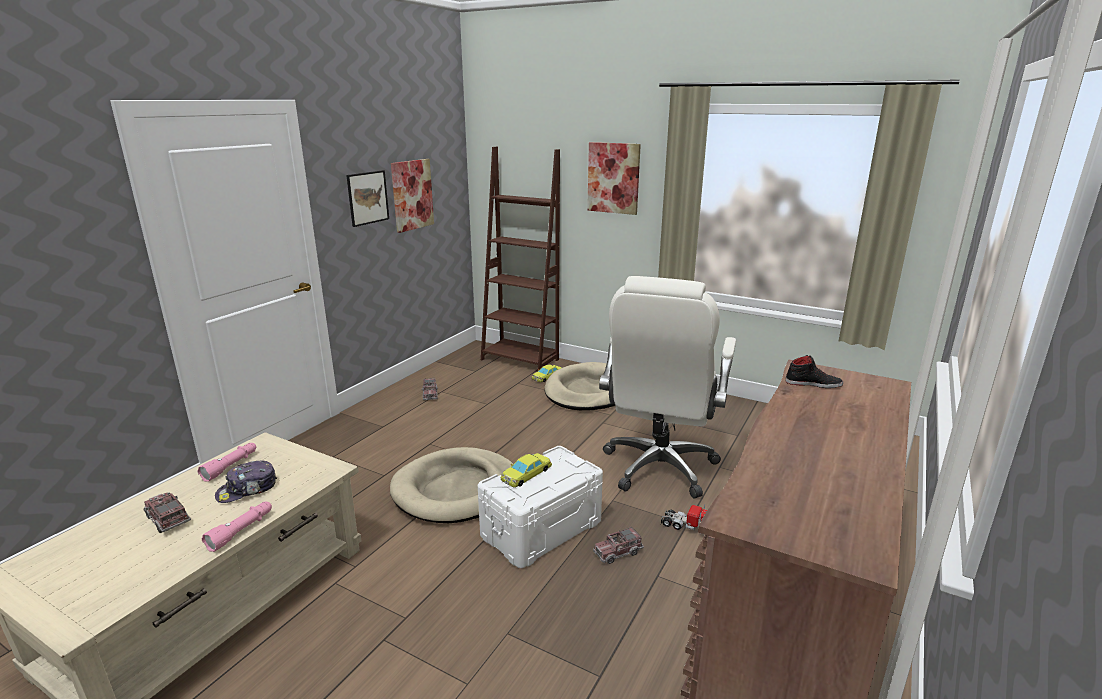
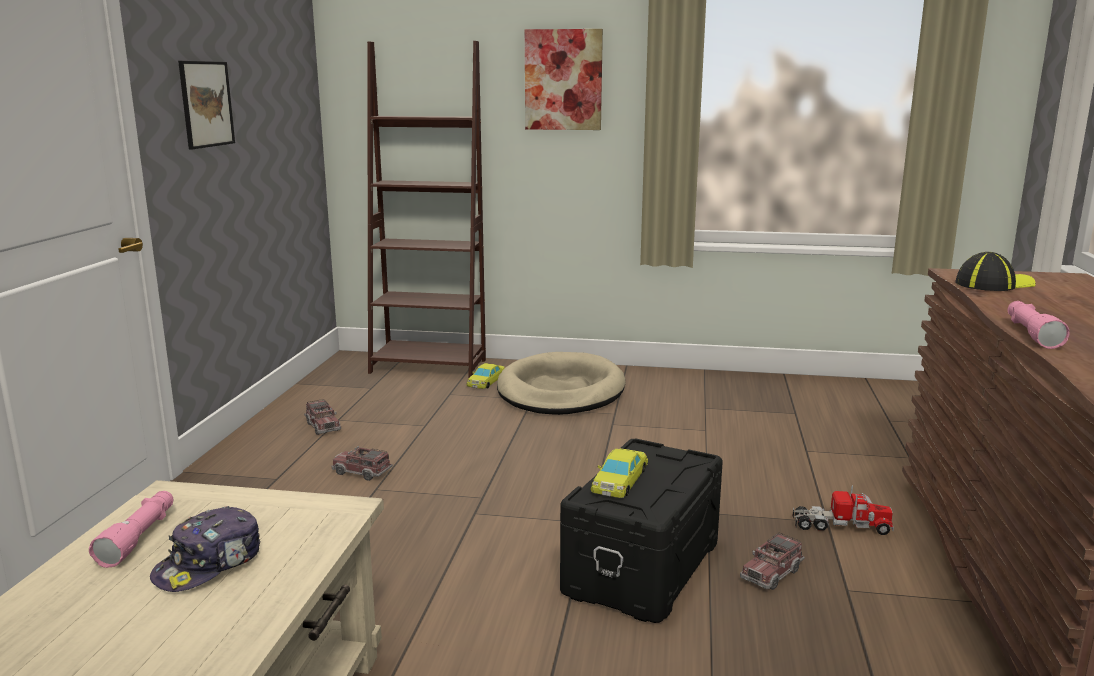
camera: 20 degrees left, 5 degrees down
toy truck [143,492,191,533] -> toy truck moved to [332,446,393,481]
pink flashlight [201,502,272,552] -> pink flashlight moved to [1007,301,1070,349]
beige dog bed [390,447,513,523] -> none
picture [391,159,434,233] -> none
white storage box [478,446,603,568] -> black storage box [560,439,723,623]
white office chair [599,276,736,499] -> none
black shoe [786,355,843,388] -> cap [955,252,1036,291]

